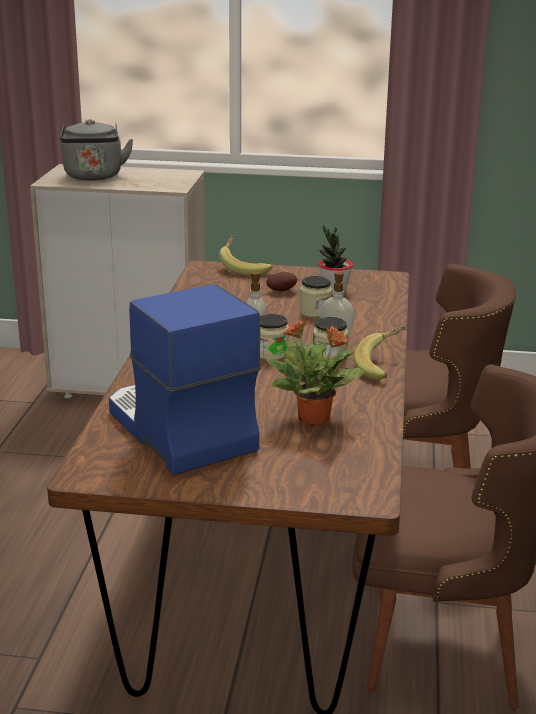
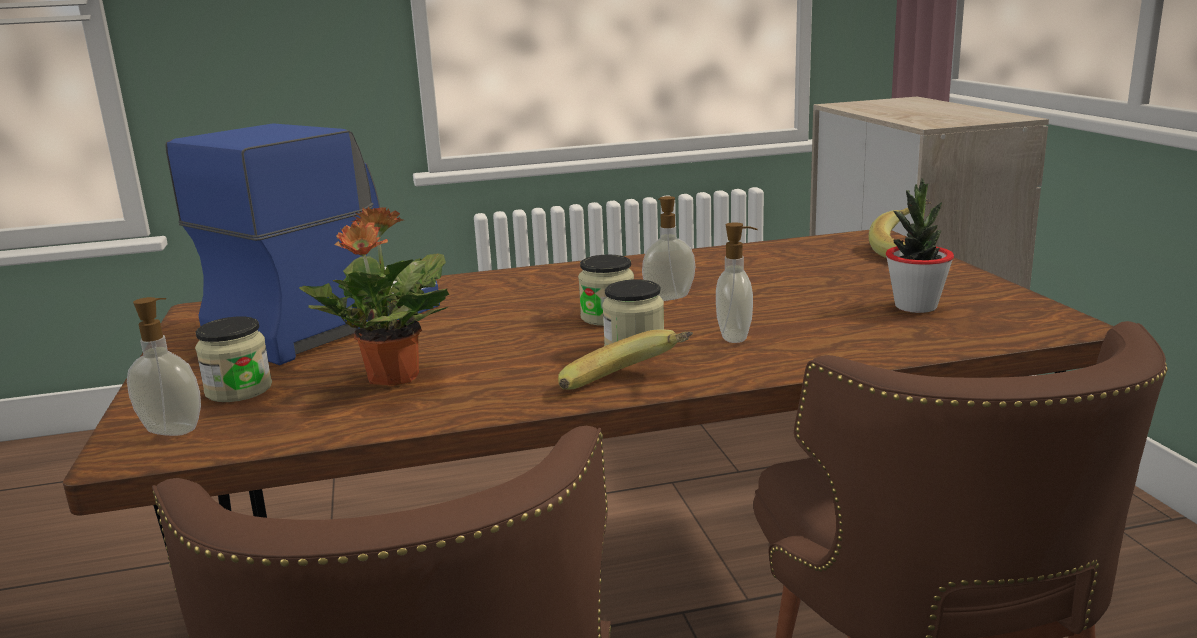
camera: 70 degrees right, 5 degrees down
grey kettle [60,119,134,181] -> none
potato [266,271,298,291] -> none
jar [300,276,332,318] -> jar moved to [195,316,272,402]
none -> soap dispenser [127,297,201,436]

